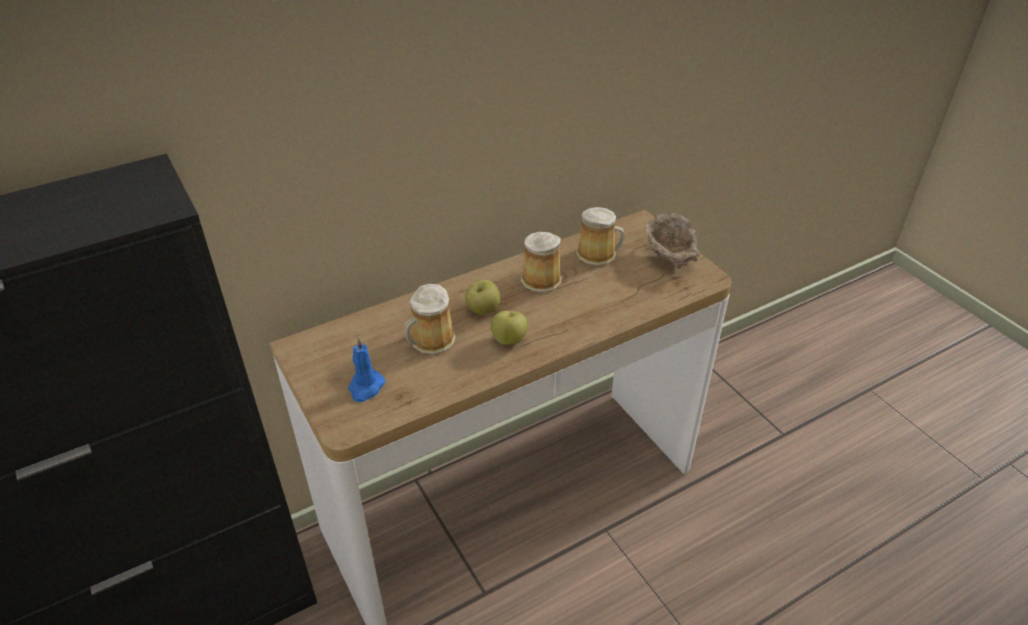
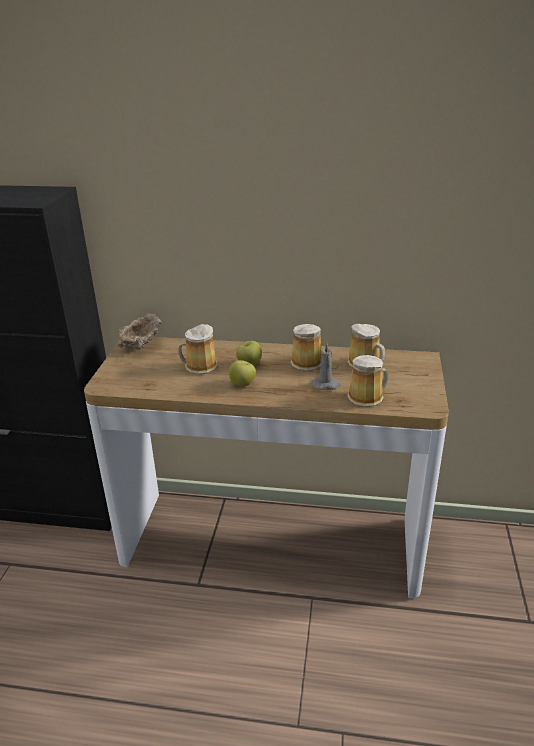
camera: 40 degrees right, 10 degrees down
blue candle [348,337,385,402] -> none
beige bowl [645,213,700,269] -> beige bowl moved to [119,313,161,349]
none -> grey candle [312,343,342,390]
none -> mug [348,355,388,407]

